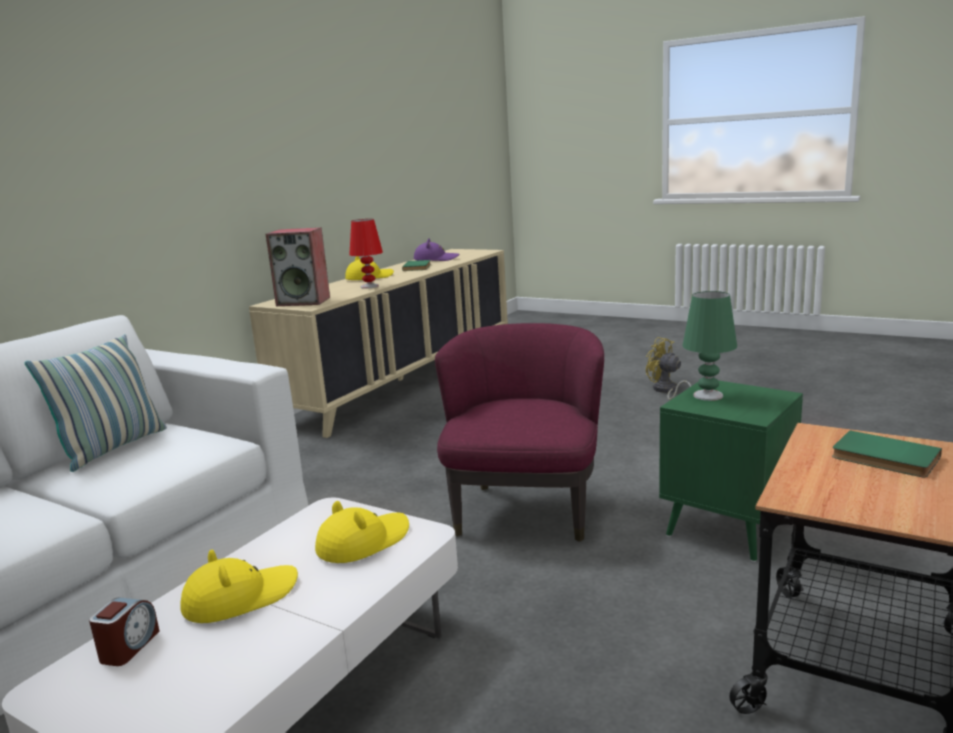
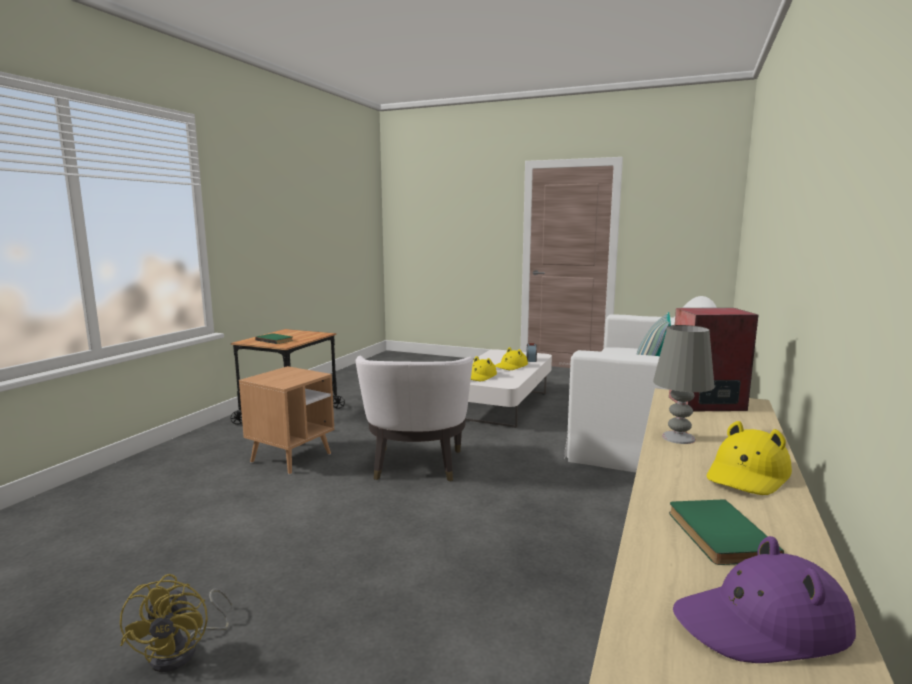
camera: 170 degrees right, 5 degrees down
red table lamp [349,219,383,289] -> grey table lamp [653,325,715,444]
purple armchair [435,323,604,542] -> white armchair [356,356,473,481]
yellow fan [646,337,691,400] -> yellow fan turned 45 degrees clockwise [120,574,232,672]
green side table [659,380,803,562] -> brown side table [239,366,334,475]
green table lamp [682,291,737,401] -> none

